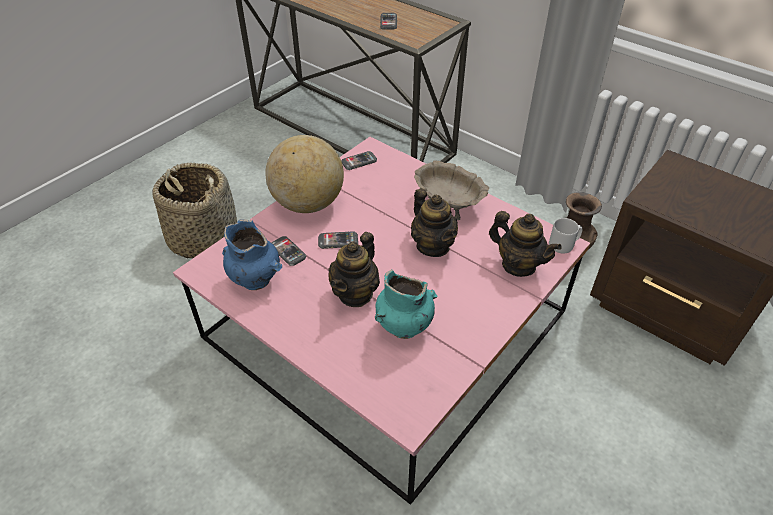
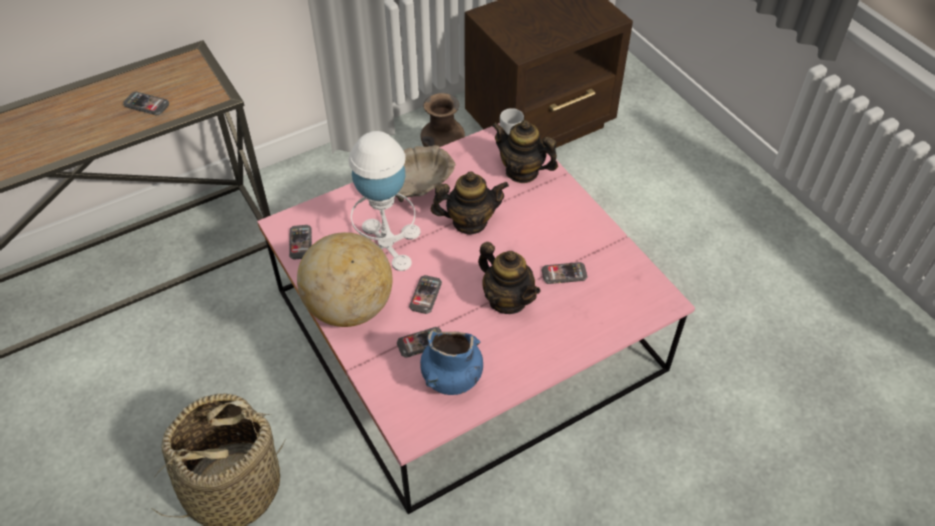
camera: 70 degrees left, 5 degrees up
turquoise vase [375,269,438,339] -> phone [542,262,587,284]
teapot [489,211,562,277] -> teapot turned 120 degrees counterclockwise [492,120,558,183]
none -> white table lamp [349,131,421,271]

